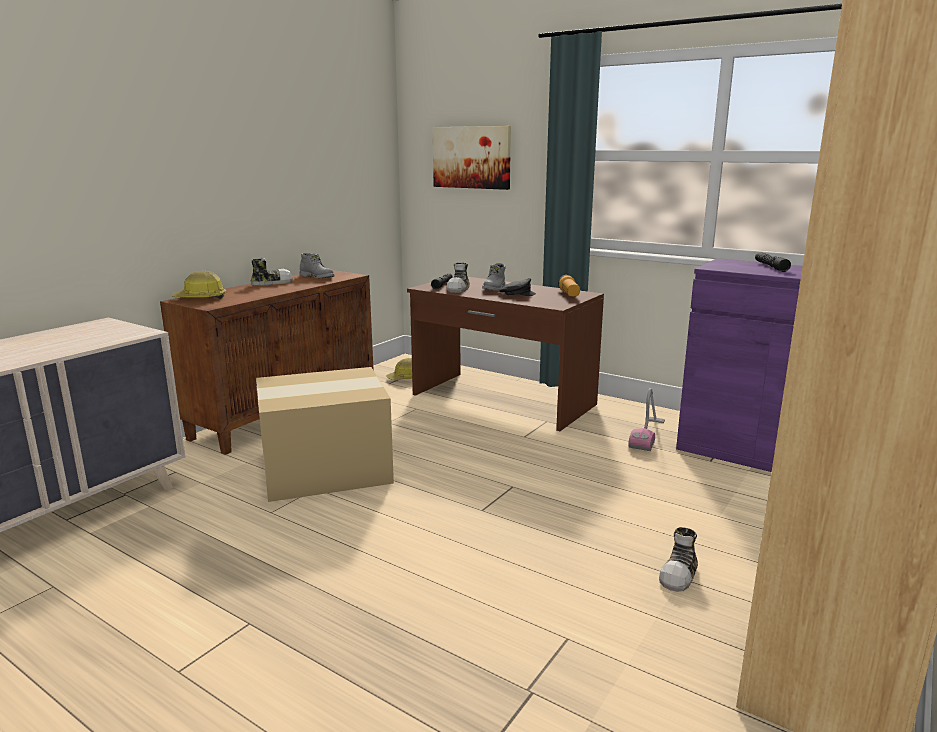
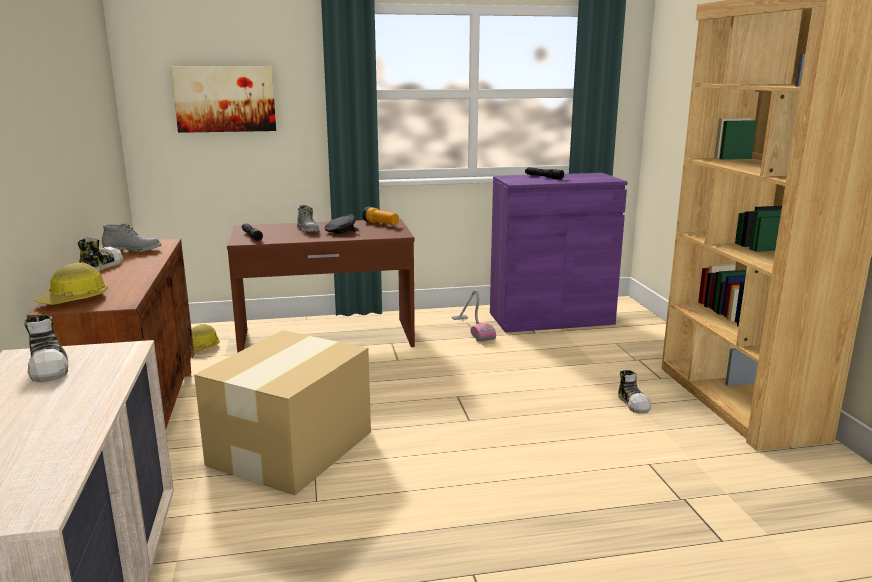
camera: 45 degrees left, 0 degrees up
shoe [447,263,470,293] -> shoe moved to [24,315,68,382]

